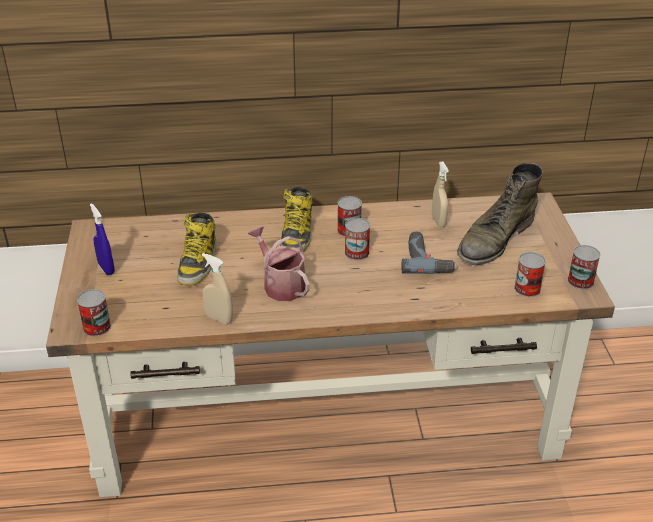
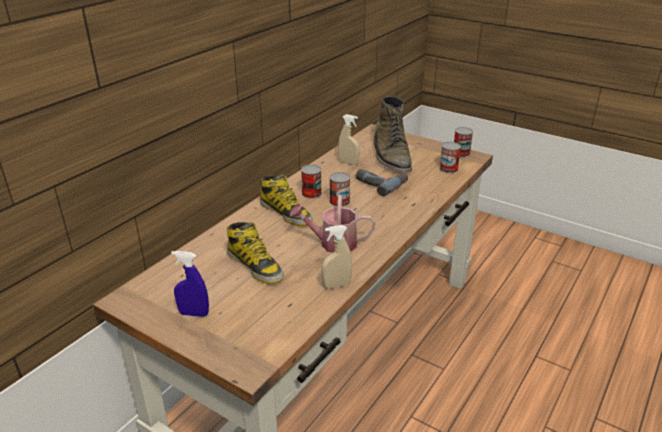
camera: 50 degrees left, 5 degrees down
can [77,289,111,336] -> none

